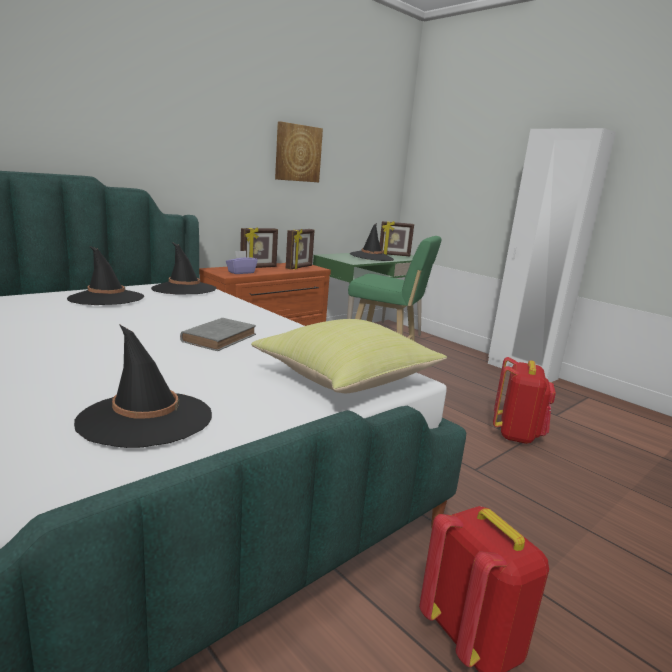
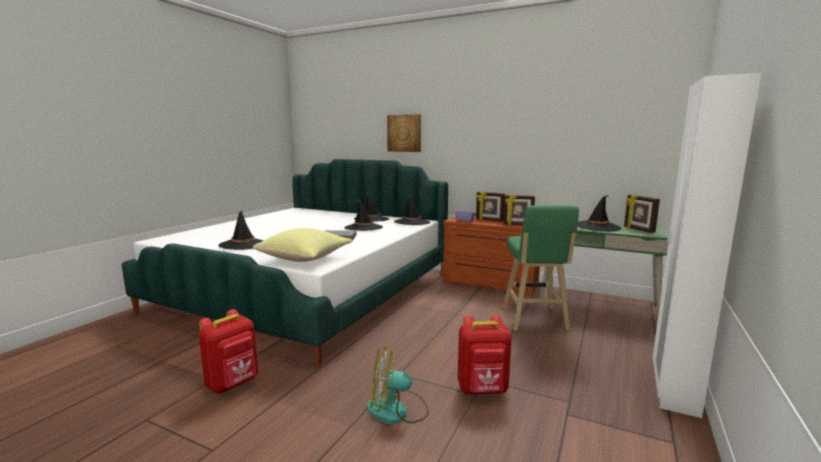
camera: 70 degrees right, 5 degrees down
picture [275,122,323,182] -> picture moved to [387,114,421,152]
none -> black hat [344,199,383,231]
none -> fan [367,346,429,424]

